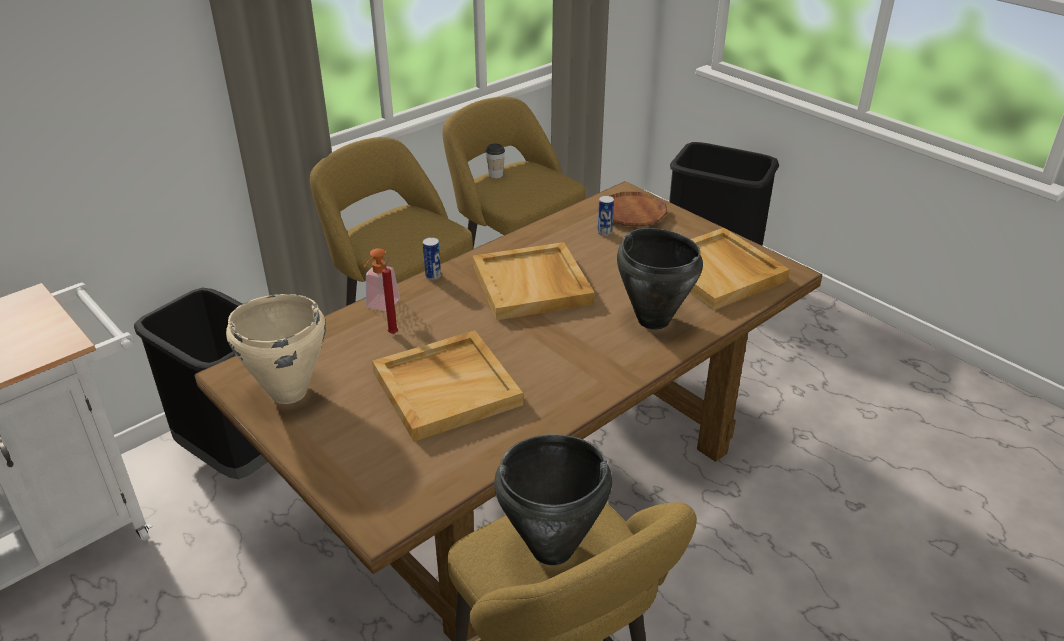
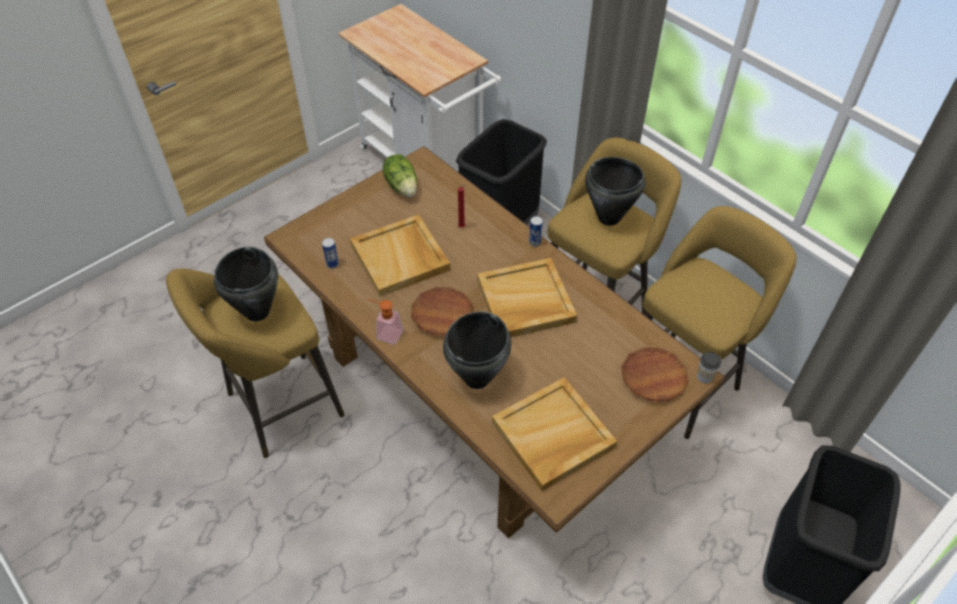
camera: 90 degrees right, 15 degrees up
beige cooking pot [226,294,326,404] -> lettuce [383,154,417,197]
soap dispenser [364,248,400,311] -> soap dispenser moved to [366,299,403,344]
cup [486,144,505,178] -> cup moved to [697,352,722,383]
can [598,195,614,236] -> can moved to [322,238,339,269]
none -> brown plate [411,287,473,336]
none -> black cooking pot [585,157,646,226]

